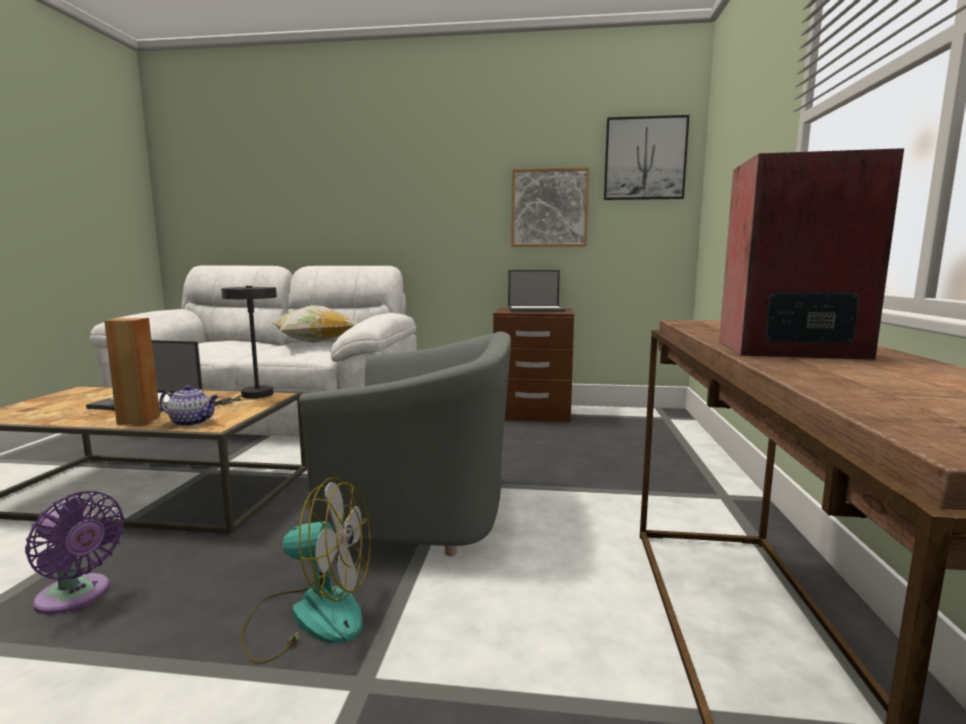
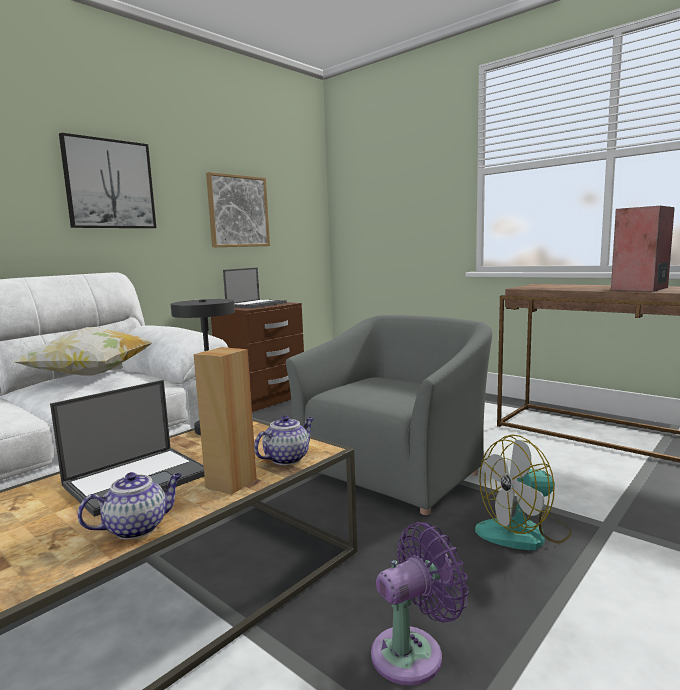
camera: 55 degrees left, 0 degrees up
fan [241,477,371,664] -> fan turned 150 degrees counterclockwise [475,434,572,550]
picture [604,115,689,200] -> picture moved to [59,133,156,228]
none -> teapot [78,472,182,540]

